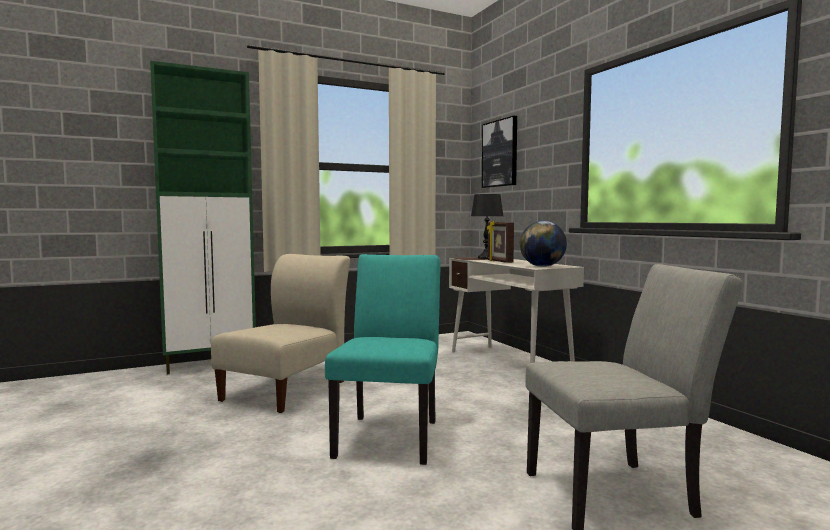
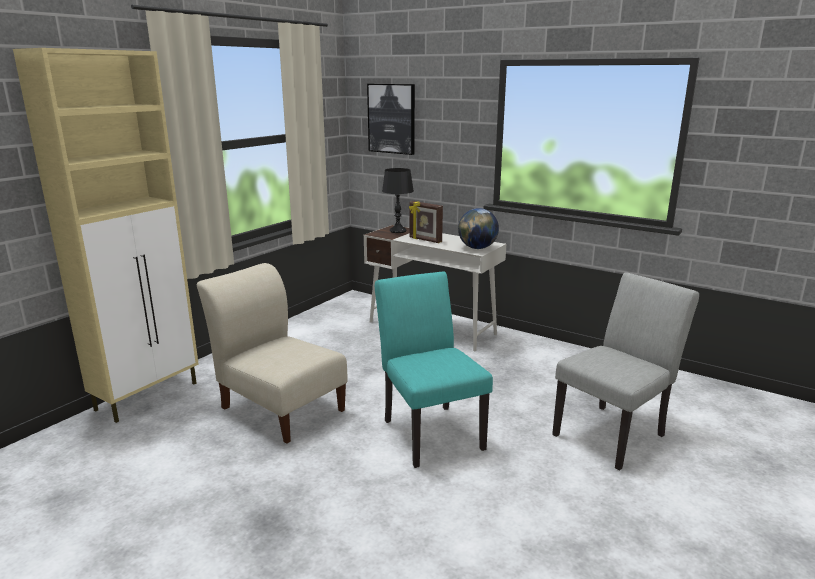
camera: 30 degrees left, 15 degrees up
green cabinet [150,61,256,374] -> beige cabinet [13,48,199,423]
beige chair [211,254,350,413] -> beige chair turned 45 degrees counterclockwise [197,263,348,443]

